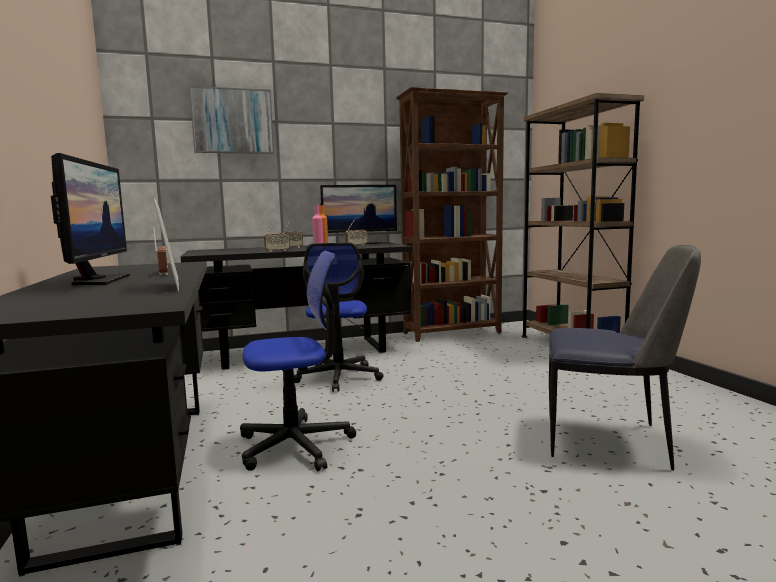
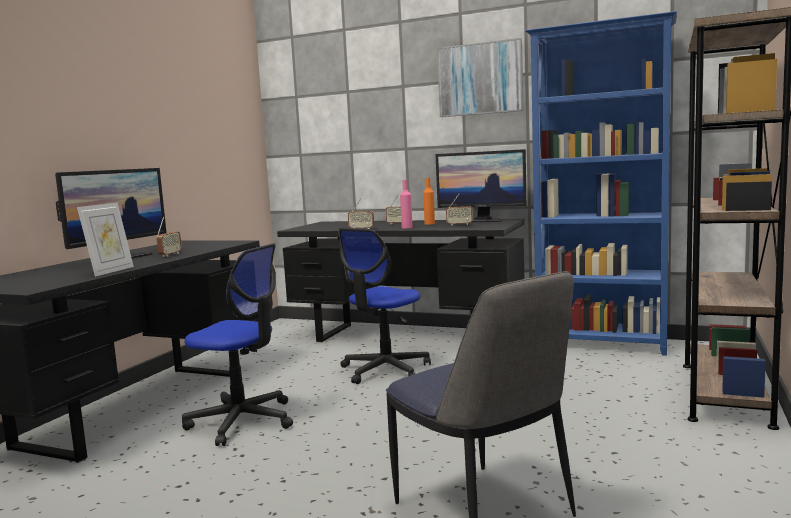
camera: 40 degrees right, 0 degrees up
picture [189,86,274,154] -> picture moved to [437,38,523,117]
brown bookcase [396,87,509,342] -> blue bookcase [525,11,677,356]

